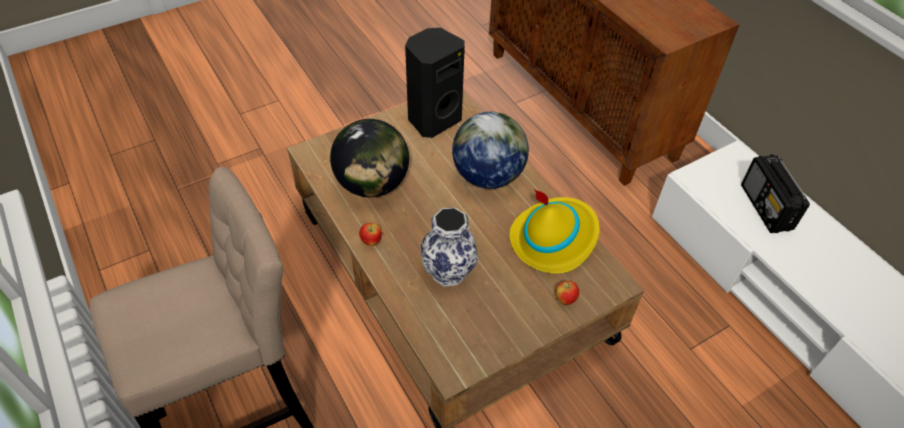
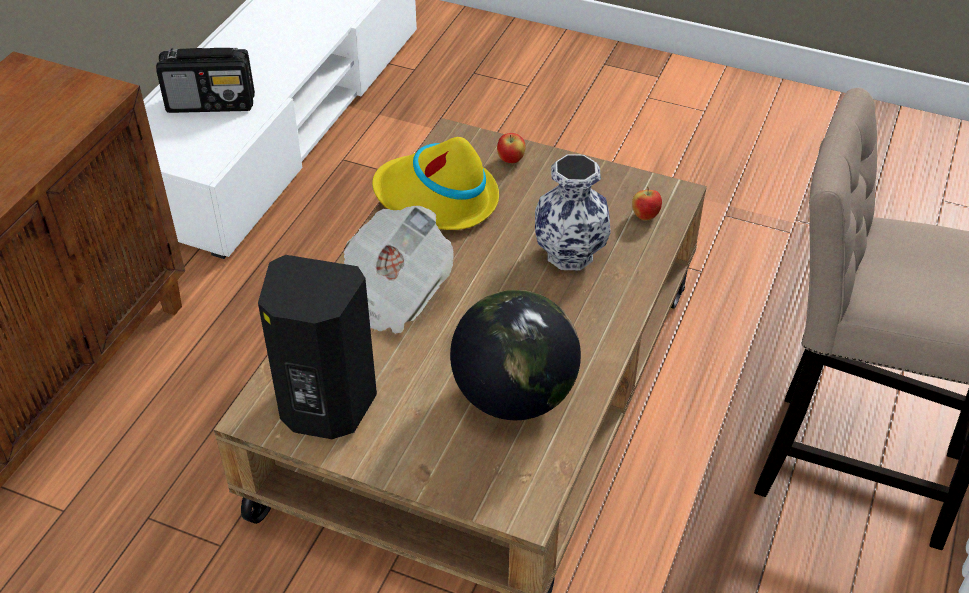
camera: 125 degrees left, 5 degrees down
apple [359,223,382,246] -> apple moved to [632,187,662,220]
globe [452,112,529,189] -> newspaper [344,206,454,334]
radio [741,154,810,233] -> radio turned 45 degrees clockwise [156,48,255,113]

